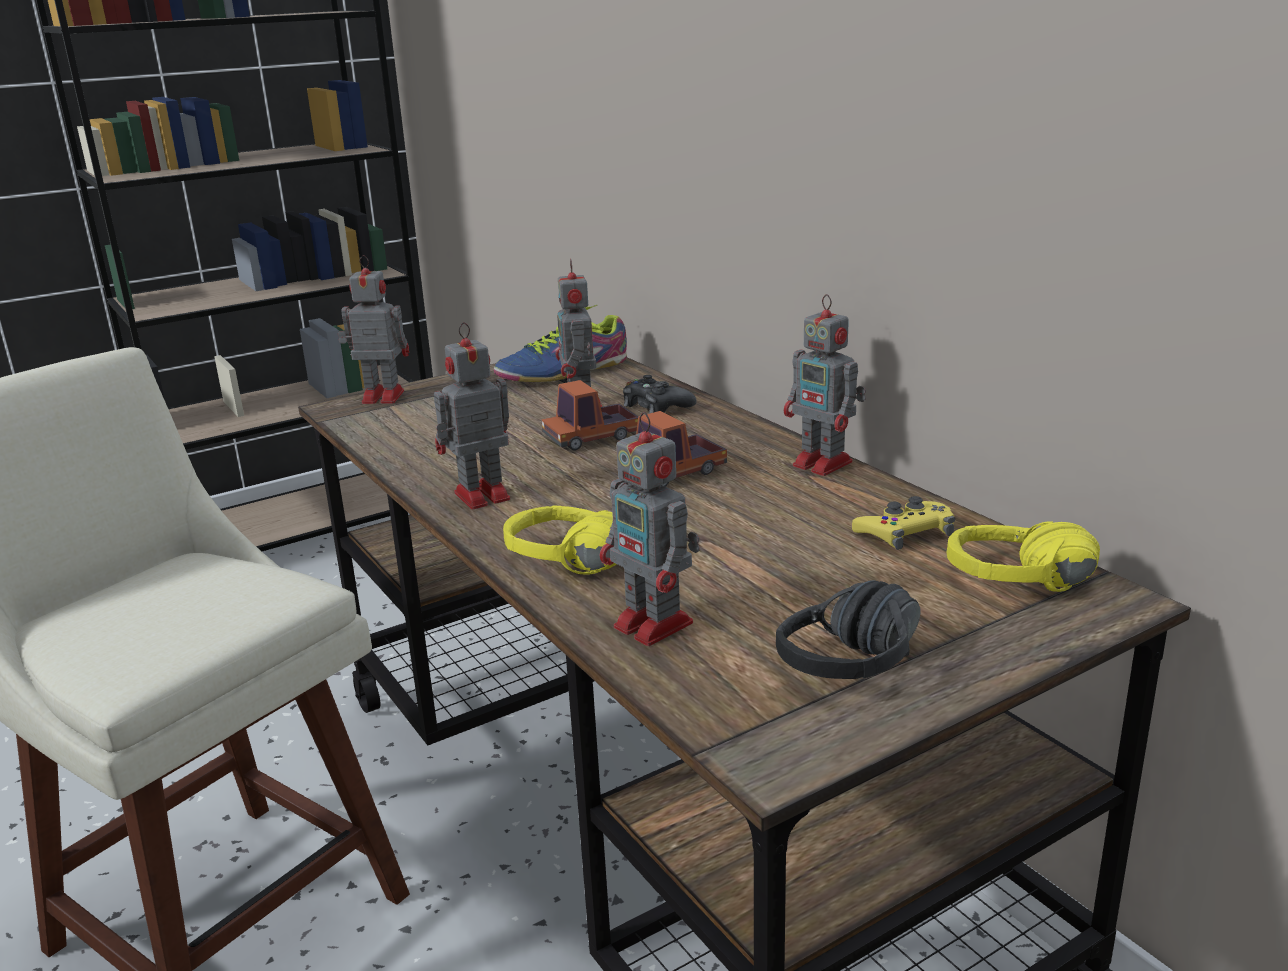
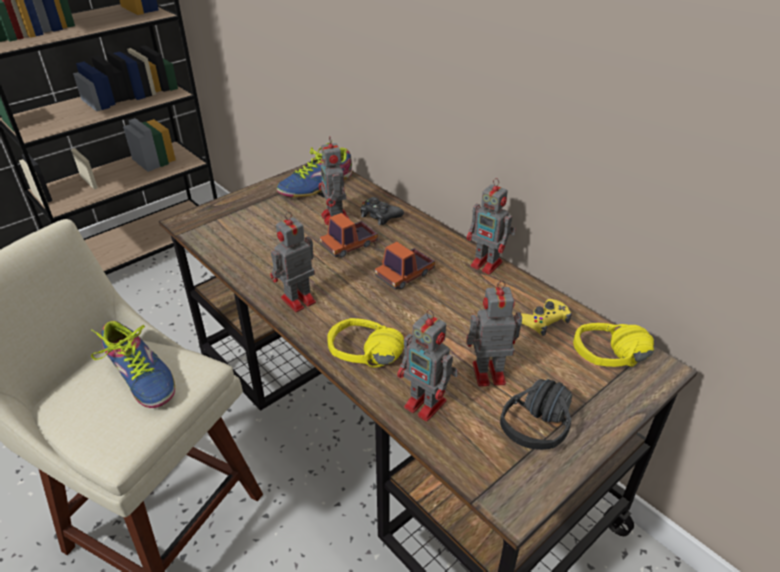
camera: 10 degrees left, 15 degrees up
toy robot [338,255,410,404] -> toy robot moved to [466,280,522,387]
none -> shoe [91,321,175,408]

